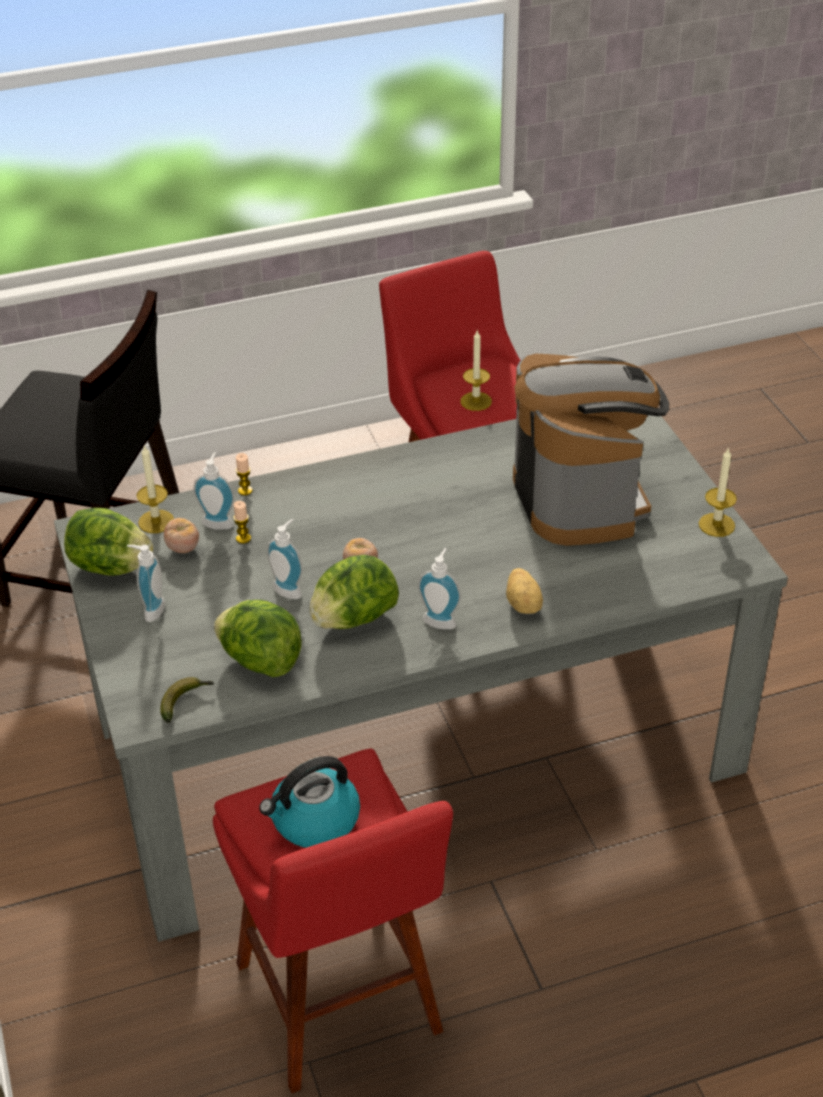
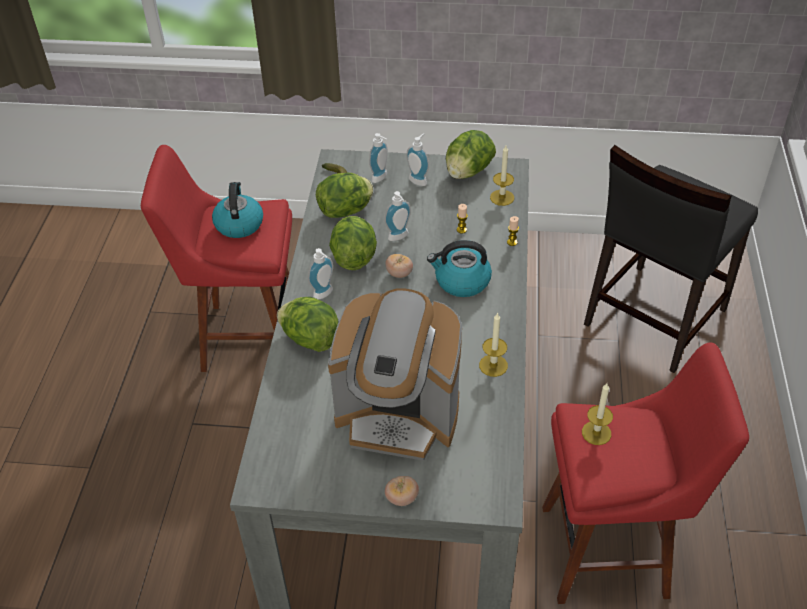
camera: 115 degrees right, 5 degrees up
tomato [164,518,199,553] -> tomato moved to [385,476,419,506]
soap dispenser [193,452,234,530] -> soap dispenser moved to [369,133,388,183]
potato [506,568,543,614] -> lettuce [277,297,338,352]
candle [699,447,737,537] -> candle moved to [479,312,508,377]
none -> kettle [427,240,492,297]

